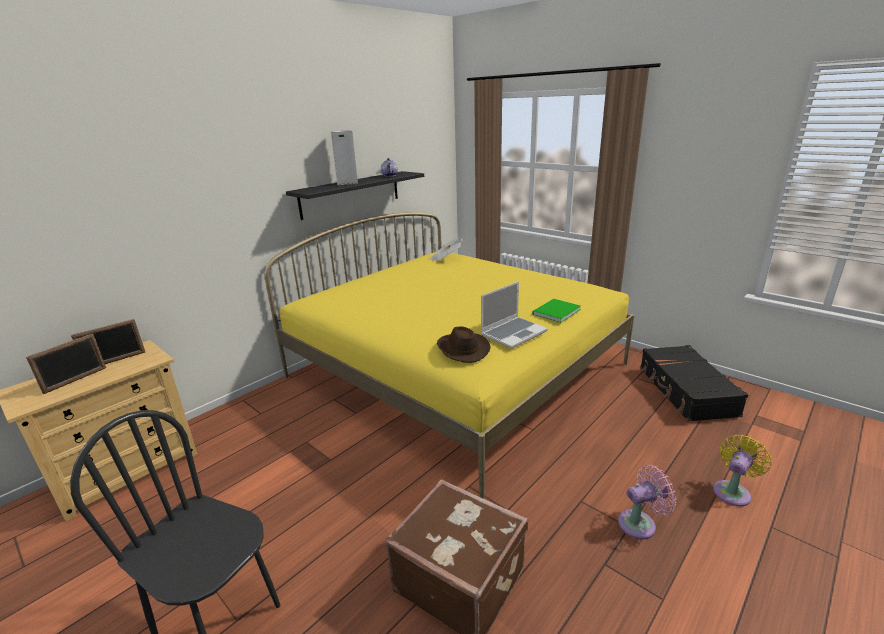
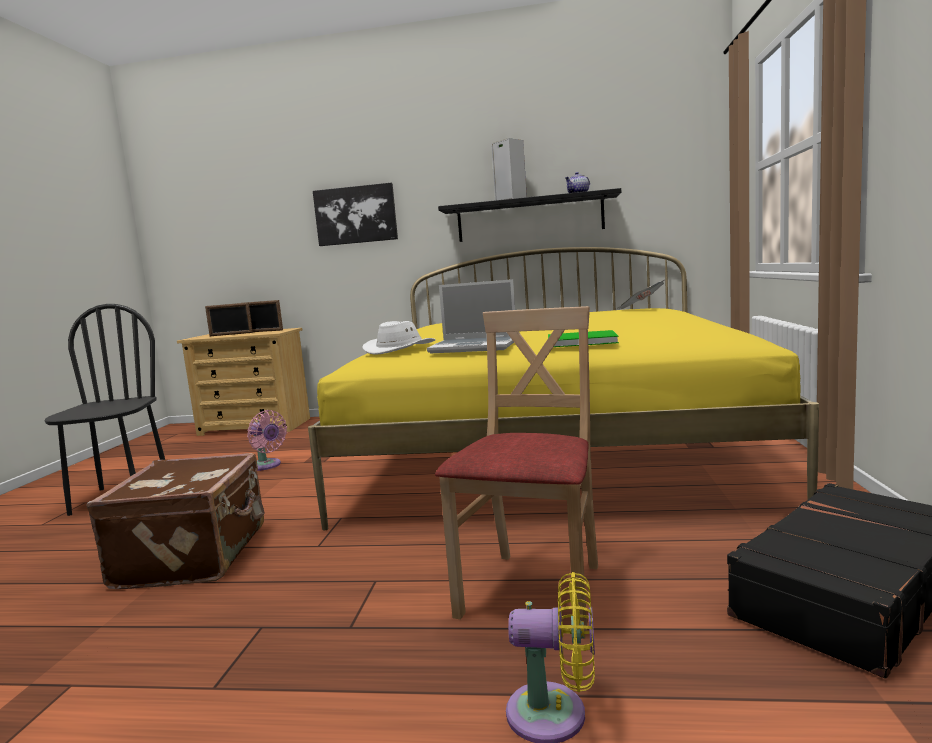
camera: 55 degrees right, 15 degrees down
brown hat [437,326,491,363] -> white hat [362,321,436,355]
pink fan [618,465,677,539] -> pink fan moved to [247,410,287,471]
none -> picture [313,183,398,246]
none -> beige chair [435,306,598,639]

